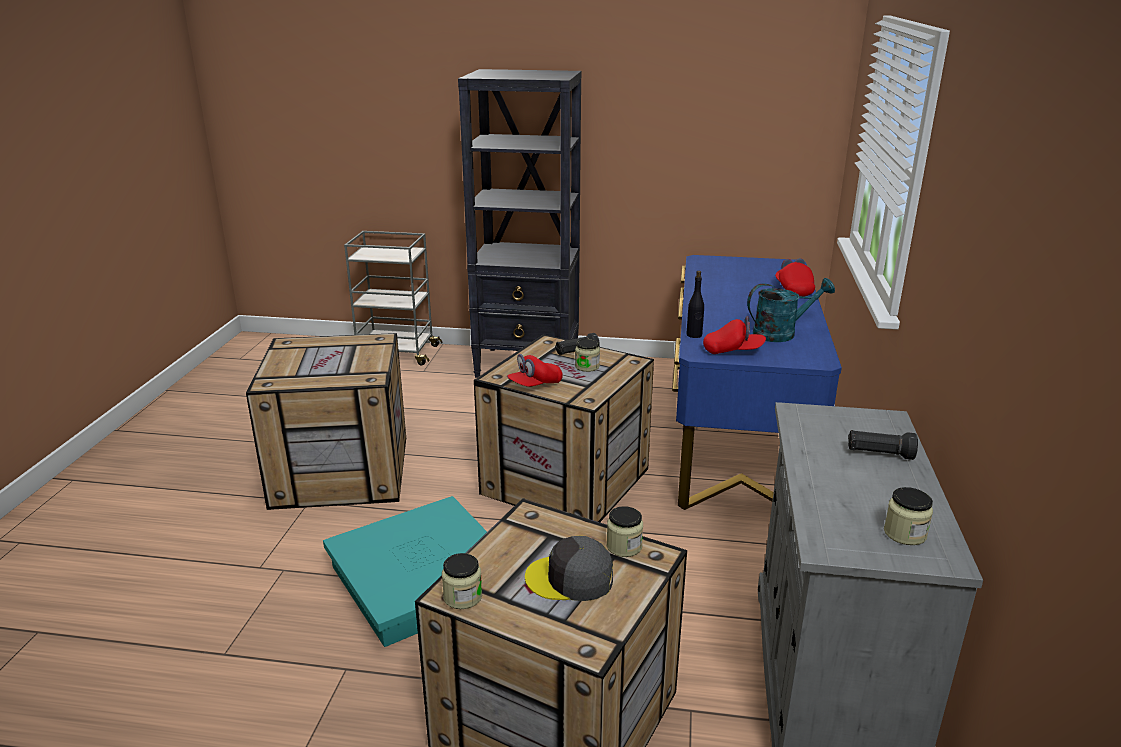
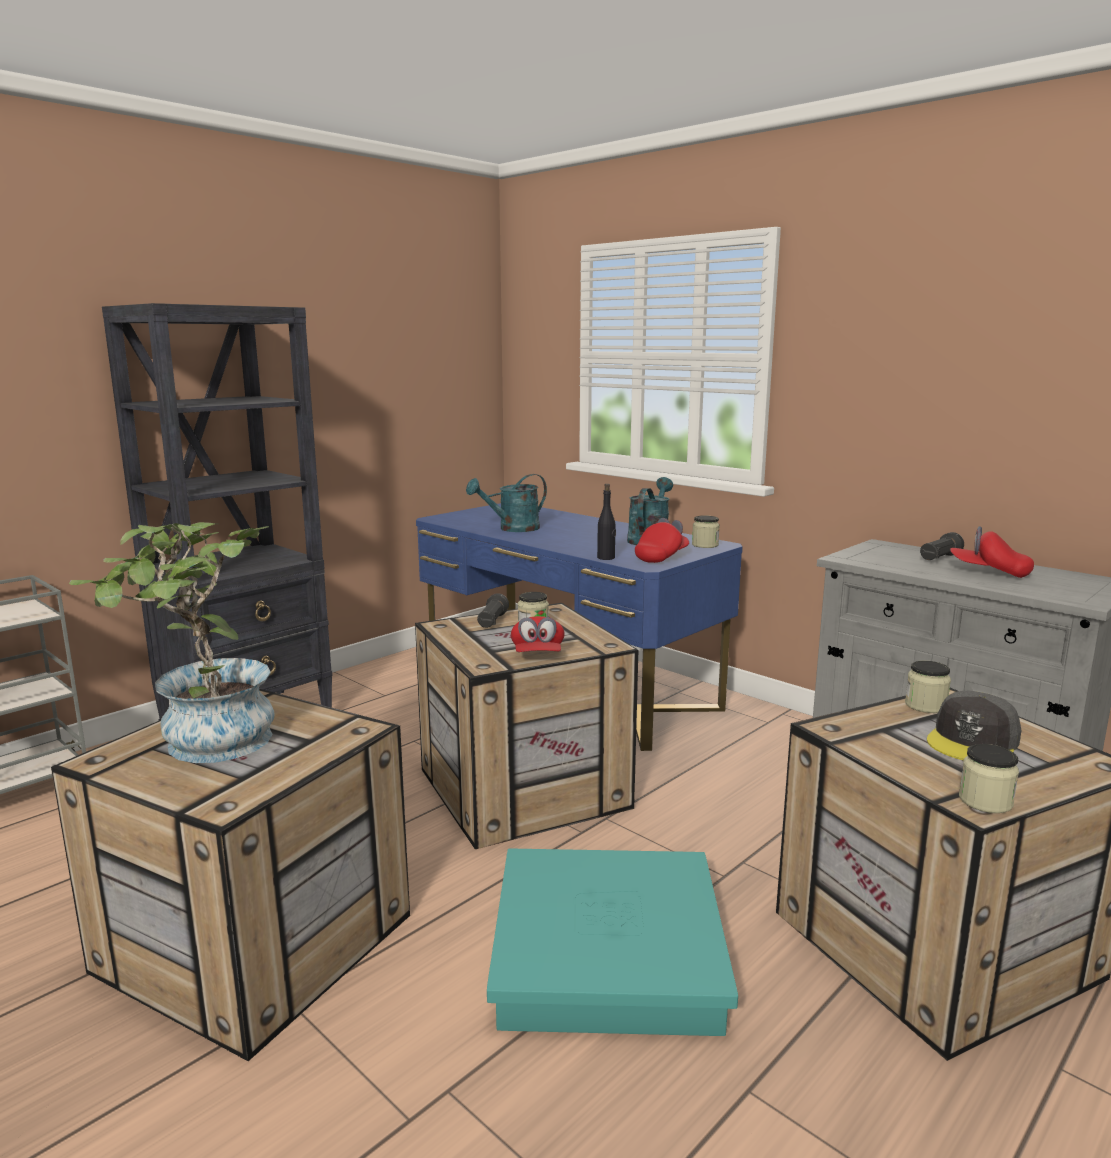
camera: 55 degrees left, 10 degrees down
red cap [775,258,815,296] -> red cap moved to [950,526,1034,578]
jar [884,487,933,545] -> jar moved to [692,516,720,548]
none -> potted plant [69,522,275,763]
none -> turquoise watering can [466,474,547,532]

